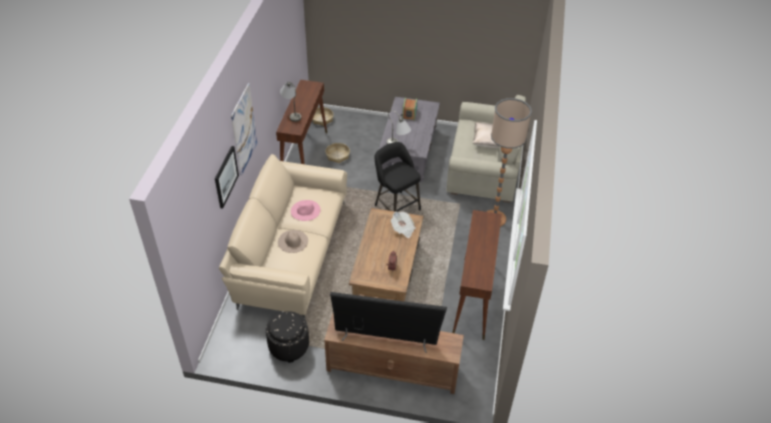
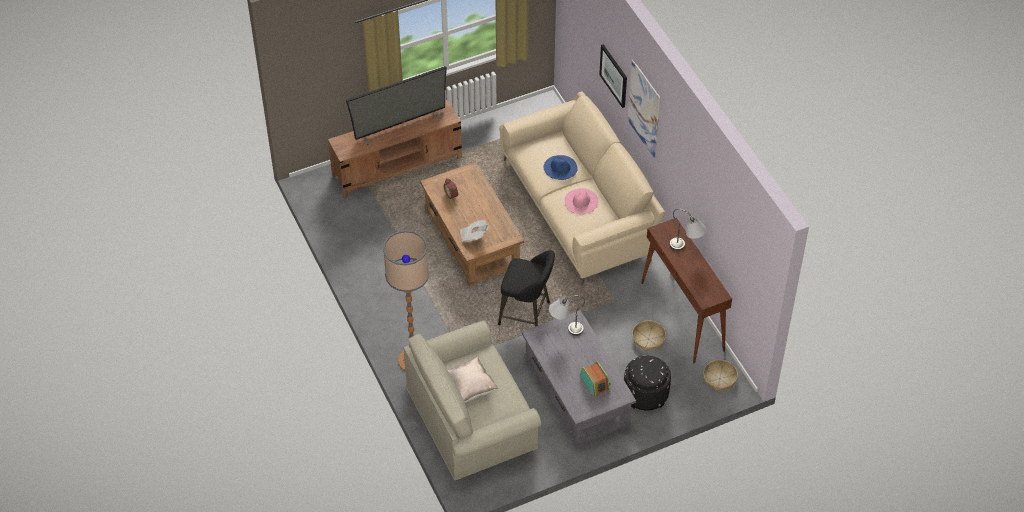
camera: 145 degrees right, 5 degrees up
black ottoman [266,311,309,363] -> black ottoman moved to [624,356,671,411]
beige hat [278,230,308,253] -> blue hat [544,155,578,180]
brown console table [452,210,502,340] -> none

